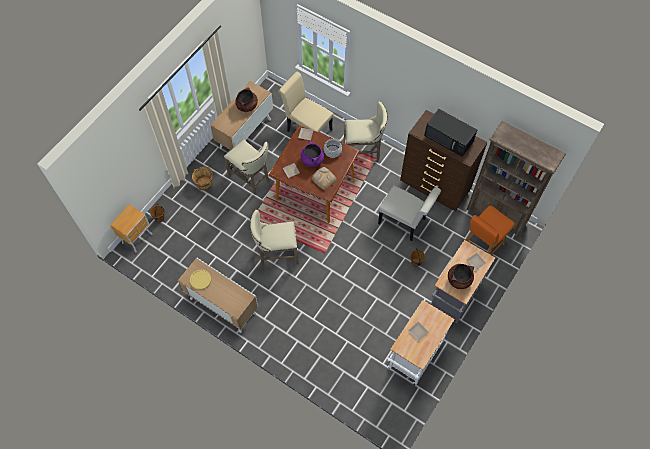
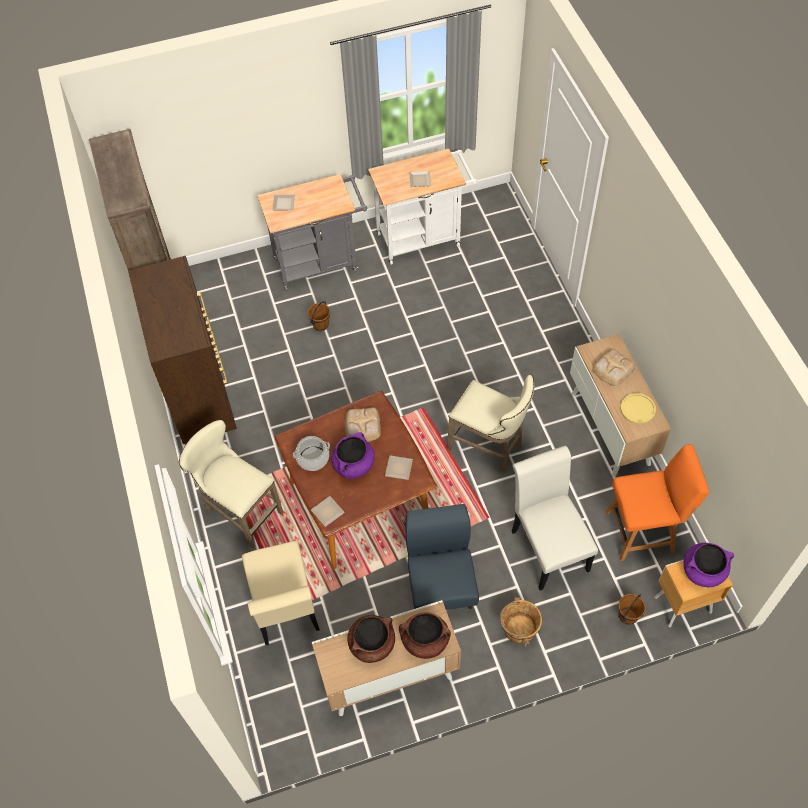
camera: 140 degrees left, 5 degrees down
beige stool [224,139,269,195] -> blue chair [405,504,479,610]
white chair [378,186,441,241] -> white chair moved to [512,446,598,590]
black microwave [424,109,477,157] -> none
brown cooking pot [448,264,474,289] -> brown cooking pot moved to [399,612,451,659]
orange chair [466,205,515,255] -> orange chair moved to [606,444,709,561]
none -> bread [592,349,635,386]
none -> purple cooking pot [684,543,734,587]

